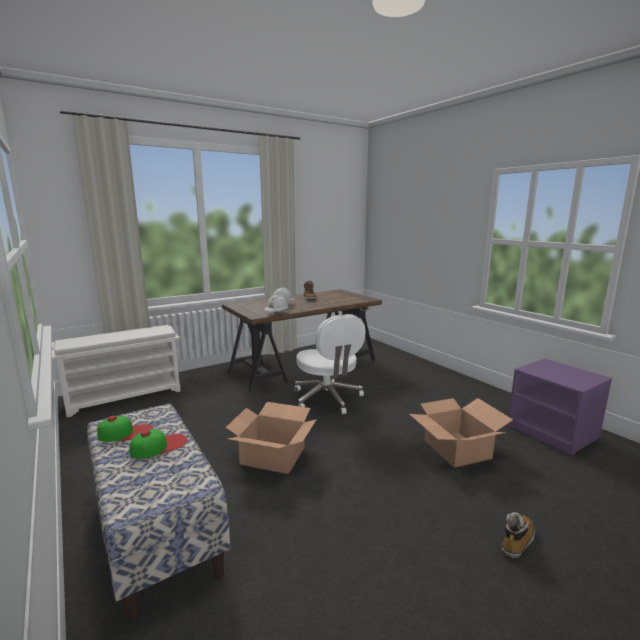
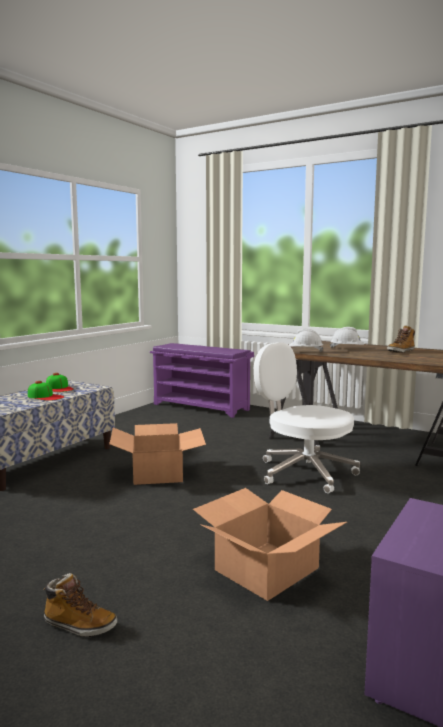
camera: 65 degrees right, 5 degrees down
white shoe rack [52,325,181,417] -> purple shoe rack [150,343,254,418]
white office chair [294,314,366,414] -> white office chair turned 90 degrees clockwise [254,342,360,493]

